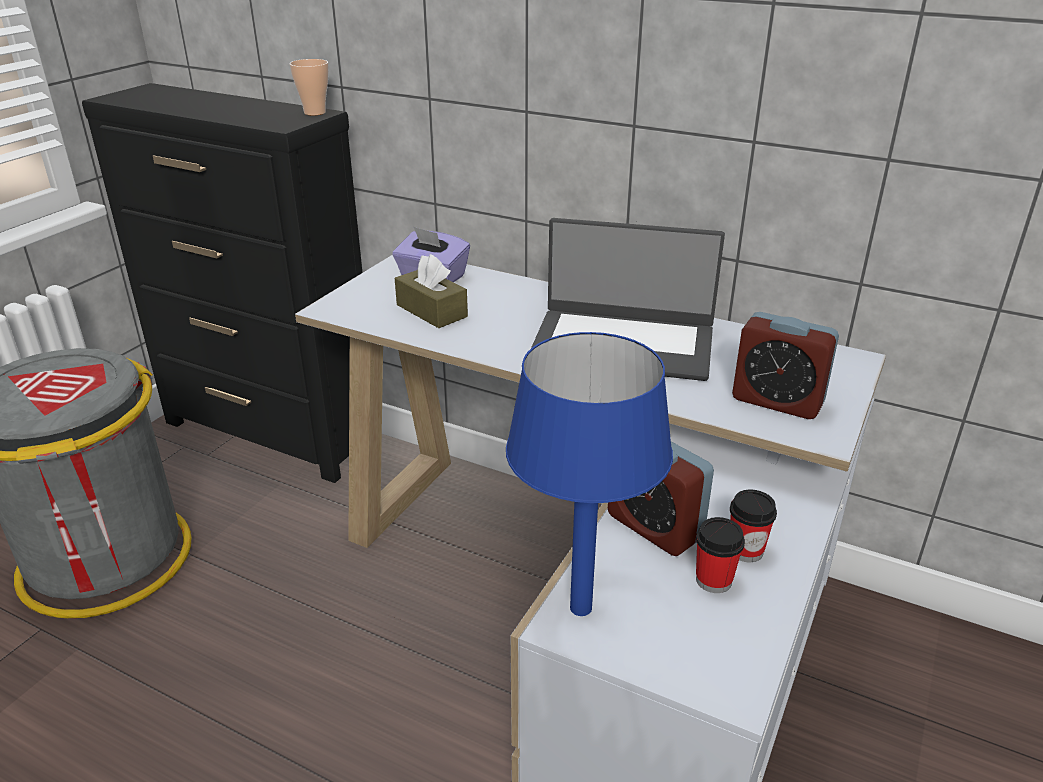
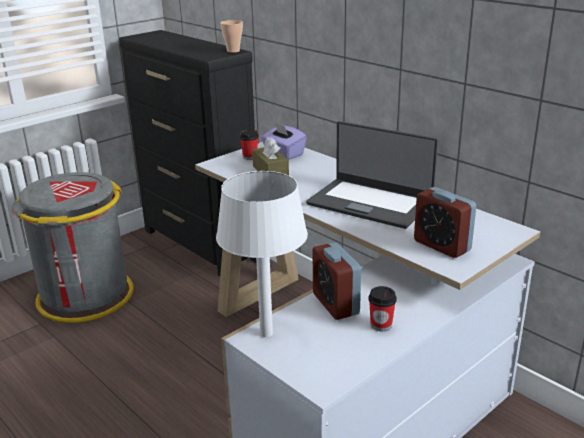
camera: 20 degrees right, 5 degrees down
blue table lamp [506,332,673,616] -> white table lamp [216,171,308,337]
cup [696,517,745,593] -> cup moved to [240,130,259,160]

